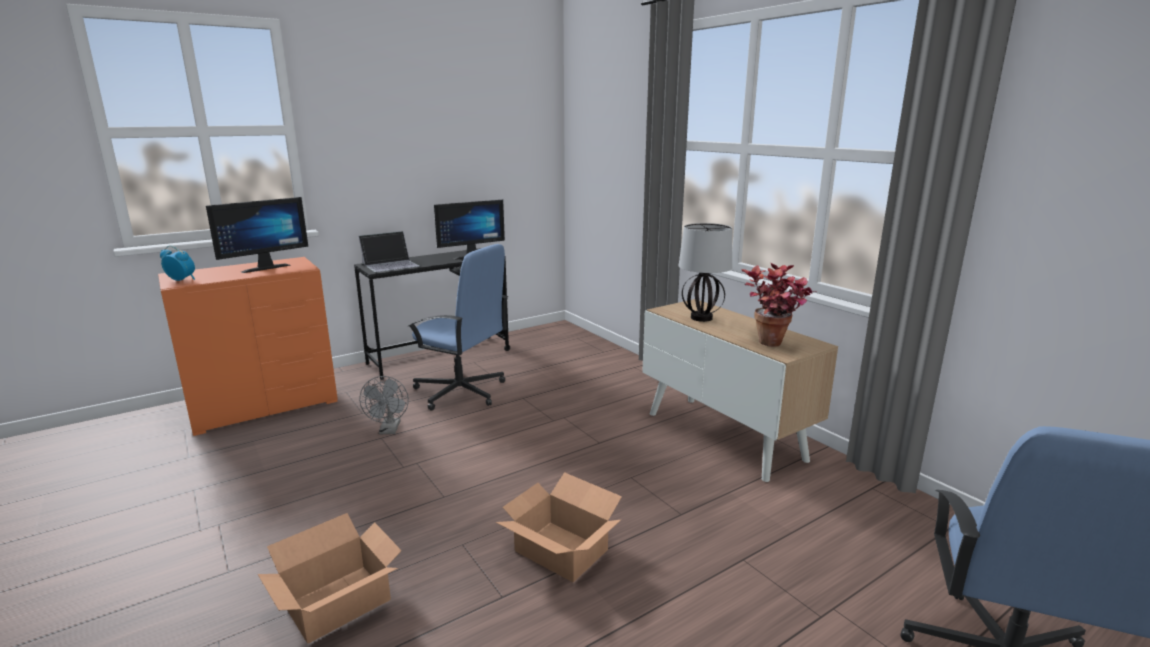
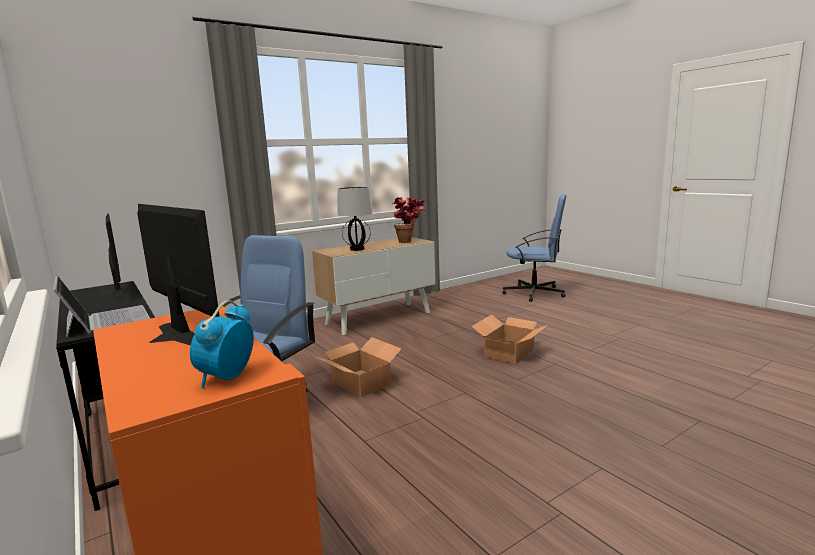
camera: 90 degrees left, 5 degrees down
cardboard box [258,513,402,644] -> cardboard box moved to [316,337,401,397]
grey fan [359,376,409,434] -> none

